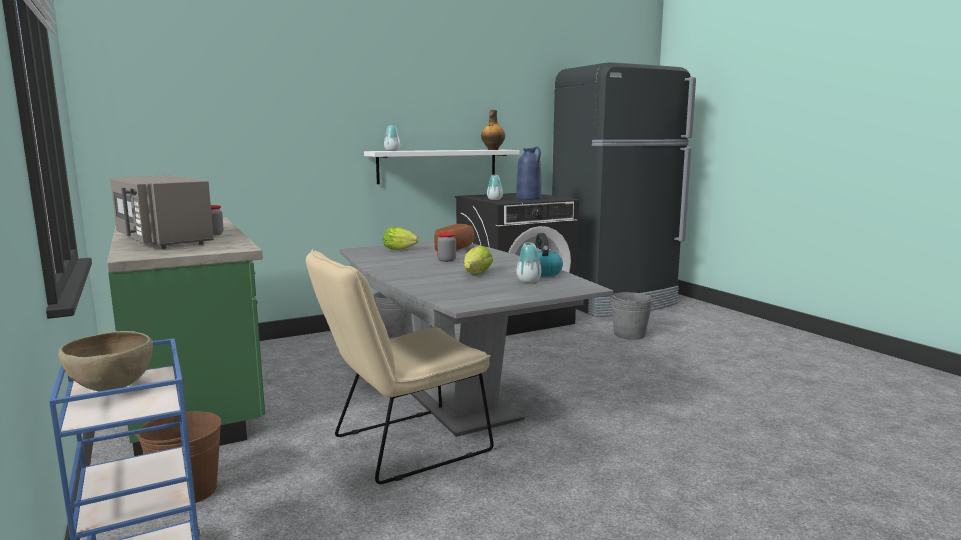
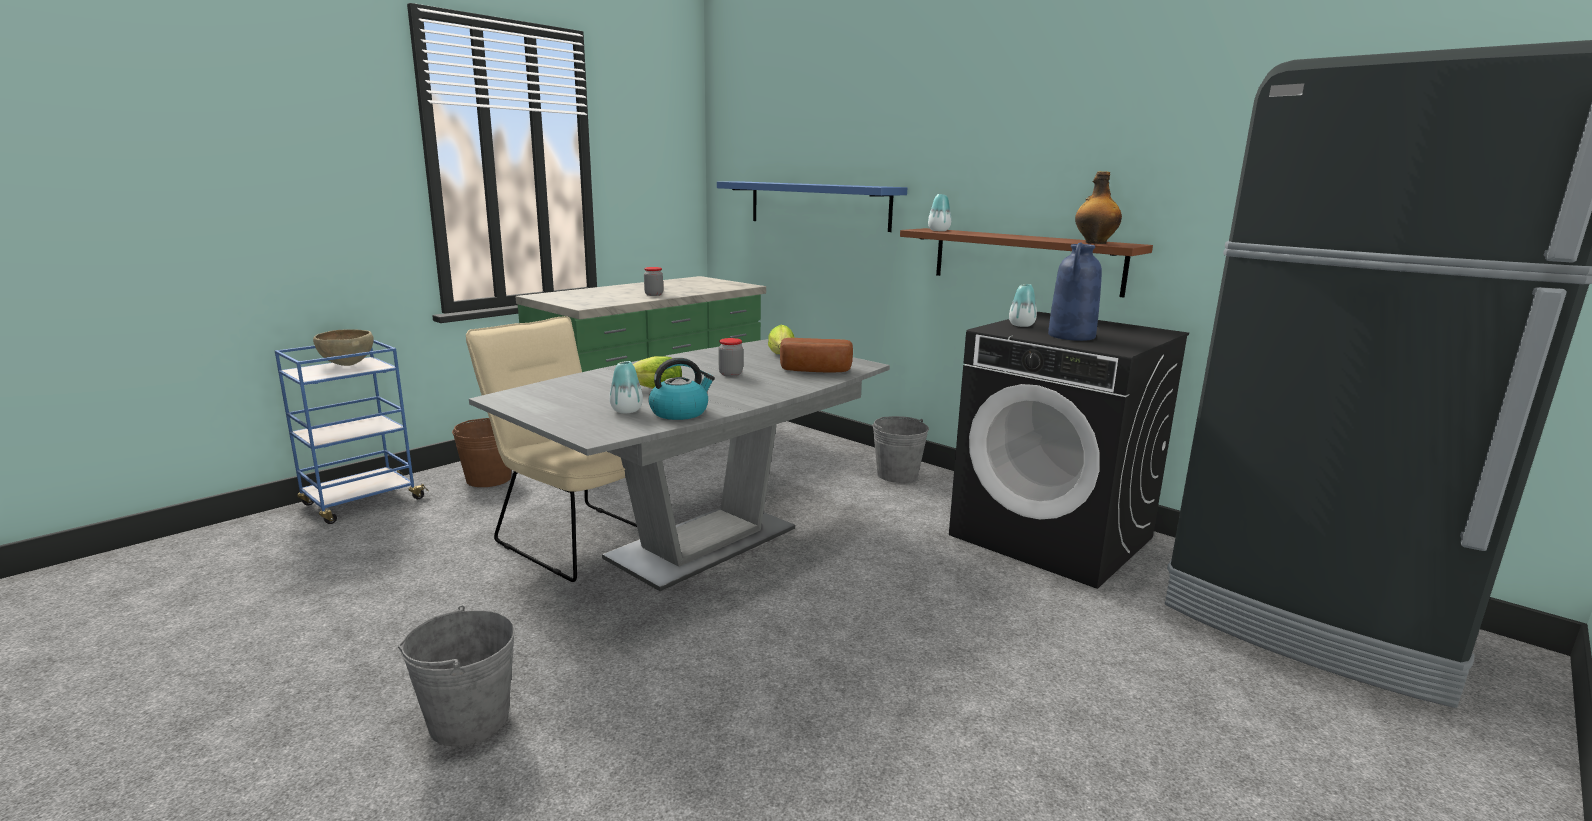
camera: 70 degrees right, 5 degrees up
grey microwave [110,175,214,249] -> none
white shelf [364,150,520,184] -> brown shelf [900,228,1153,298]
grey bucket [610,292,653,340] -> grey bucket moved to [398,606,515,746]
none -> blue shelf [717,181,907,232]

